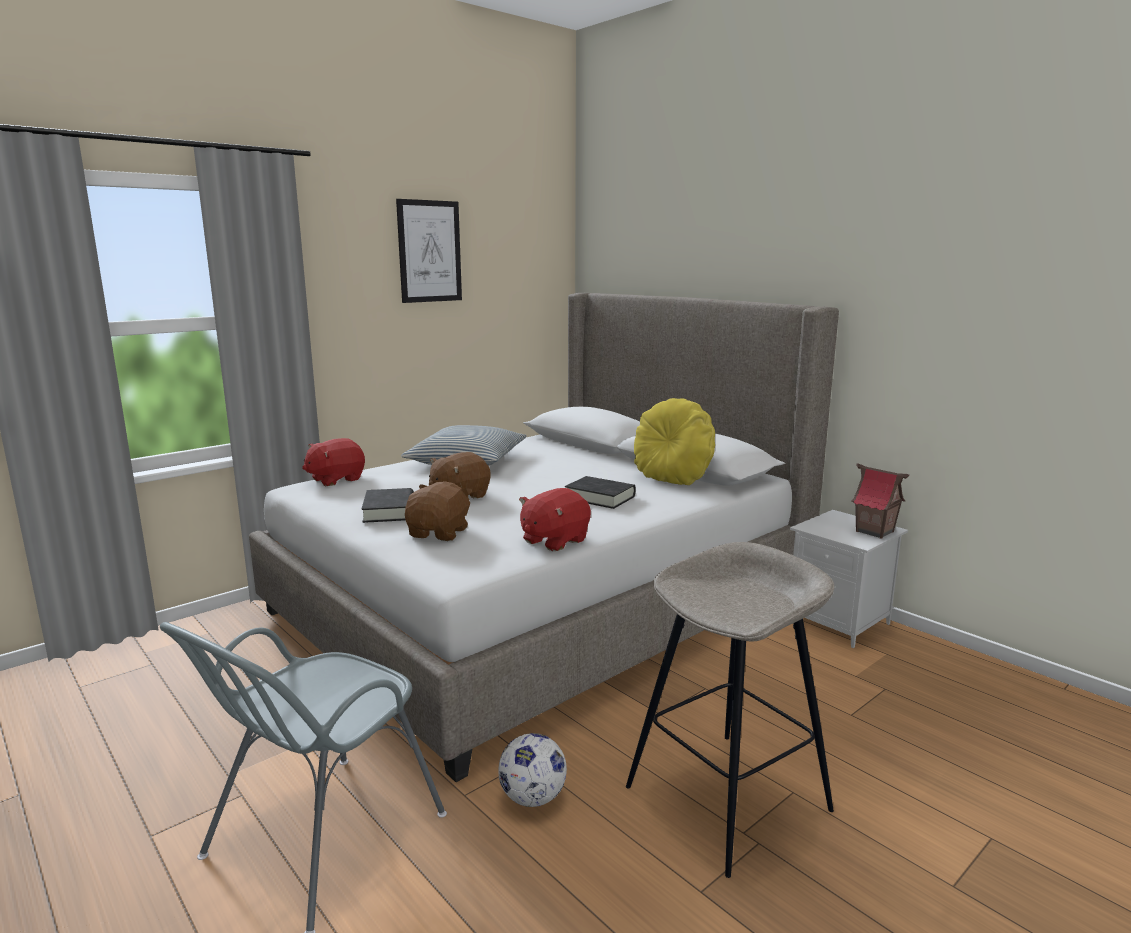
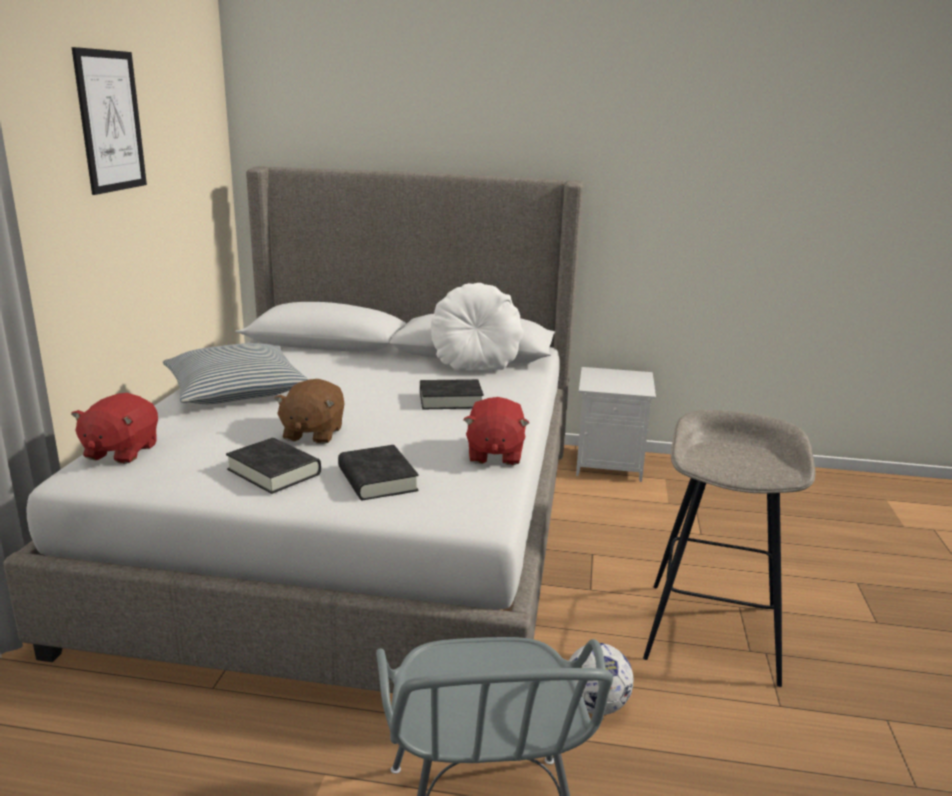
camera: 40 degrees left, 5 degrees up
brown plush toy [405,481,472,541] -> black book [338,445,419,500]
yellow pillow [634,398,715,485] -> white pillow [431,283,523,371]
toy house [852,463,909,539] -> none

